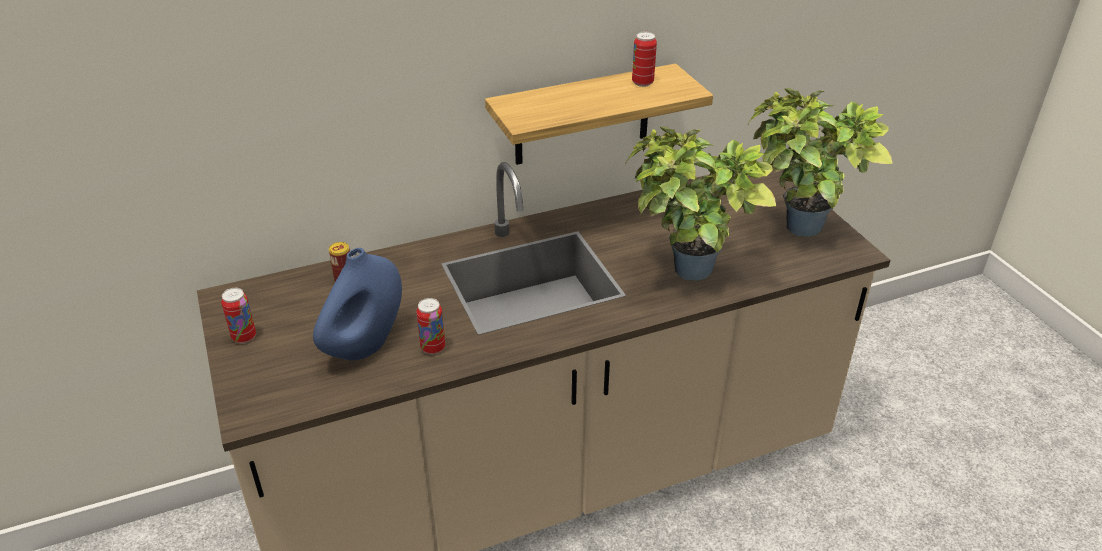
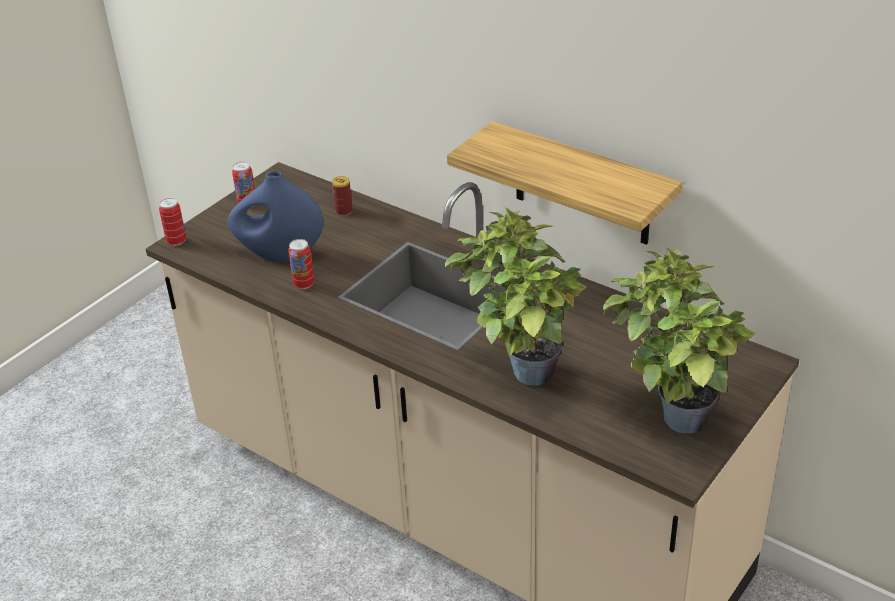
camera: 60 degrees right, 0 degrees up
can [632,32,657,87] -> can moved to [159,198,186,246]

